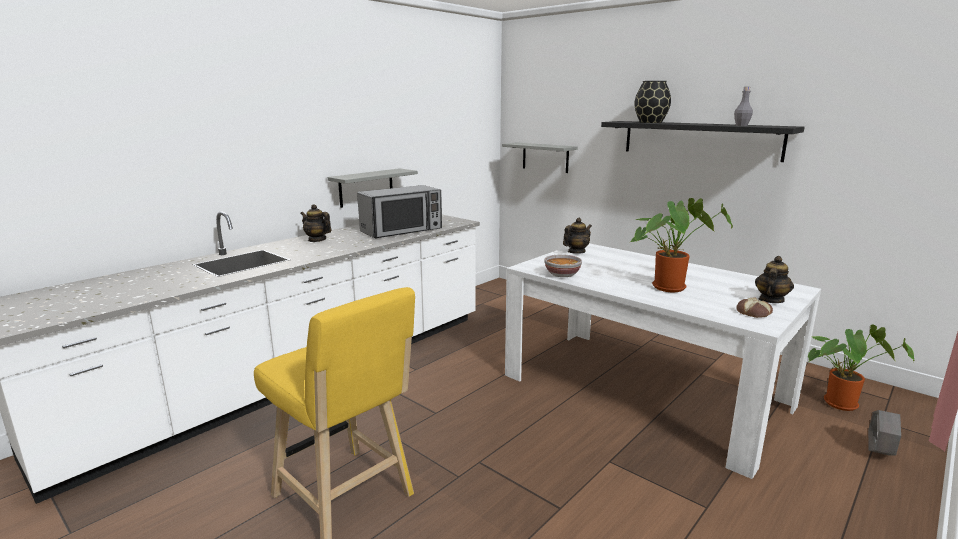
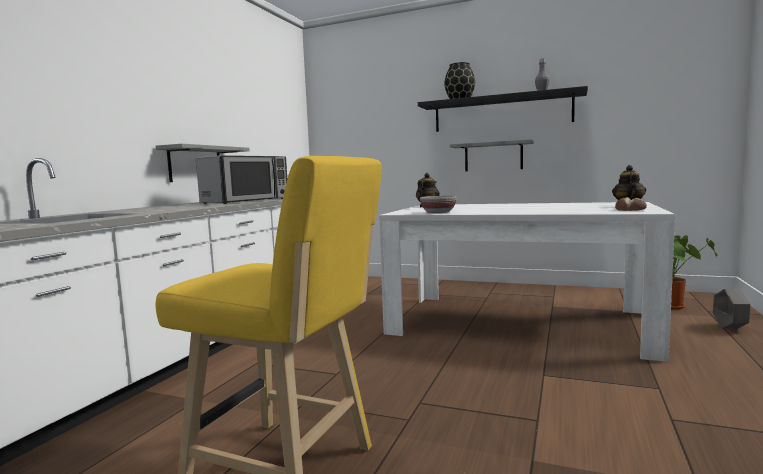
camera: 20 degrees left, 10 degrees down
teapot [300,204,332,242] -> none
grey shelf [502,142,578,173] -> grey shelf moved to [450,139,534,171]
potted plant [630,198,733,292] -> none

